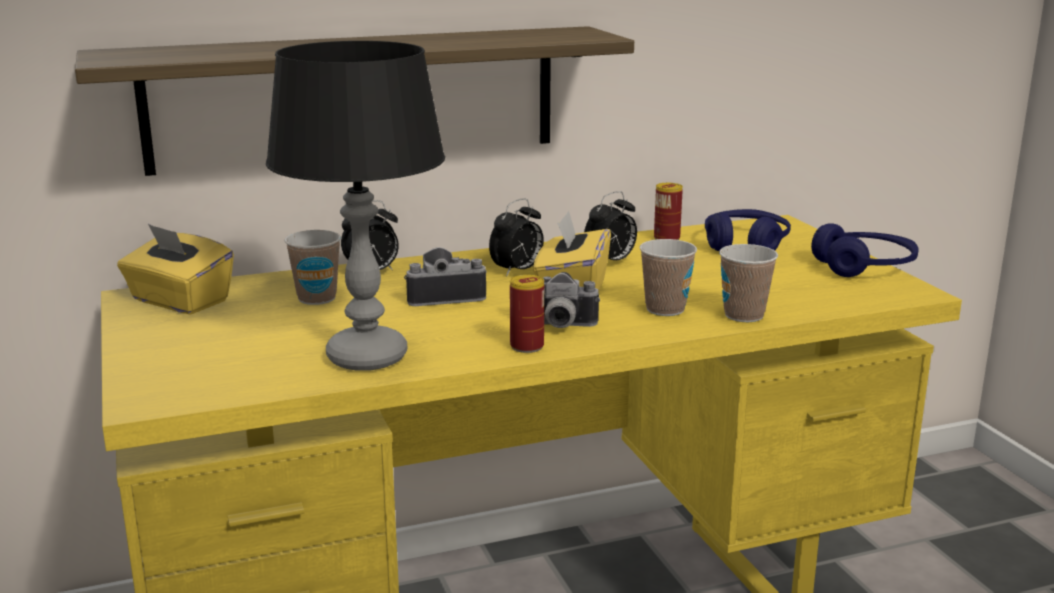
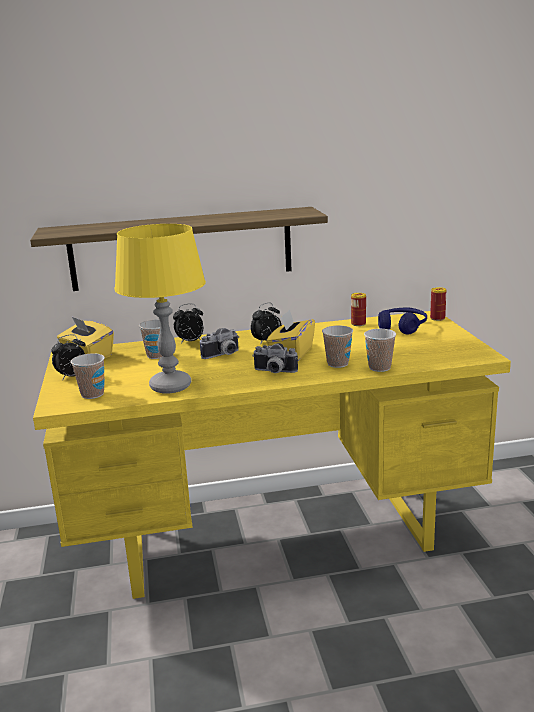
camera: 10 degrees right, 0 degrees up
black table lamp [266,41,445,371] -> yellow table lamp [114,224,206,393]
camera [404,247,486,306] -> camera turned 150 degrees clockwise [200,328,239,359]
can [510,275,544,353] -> can moved to [430,287,446,321]
alarm clock [584,191,637,260] -> alarm clock moved to [51,334,85,380]
blue headphones [811,223,919,277] -> none
none -> cup [71,353,105,399]

